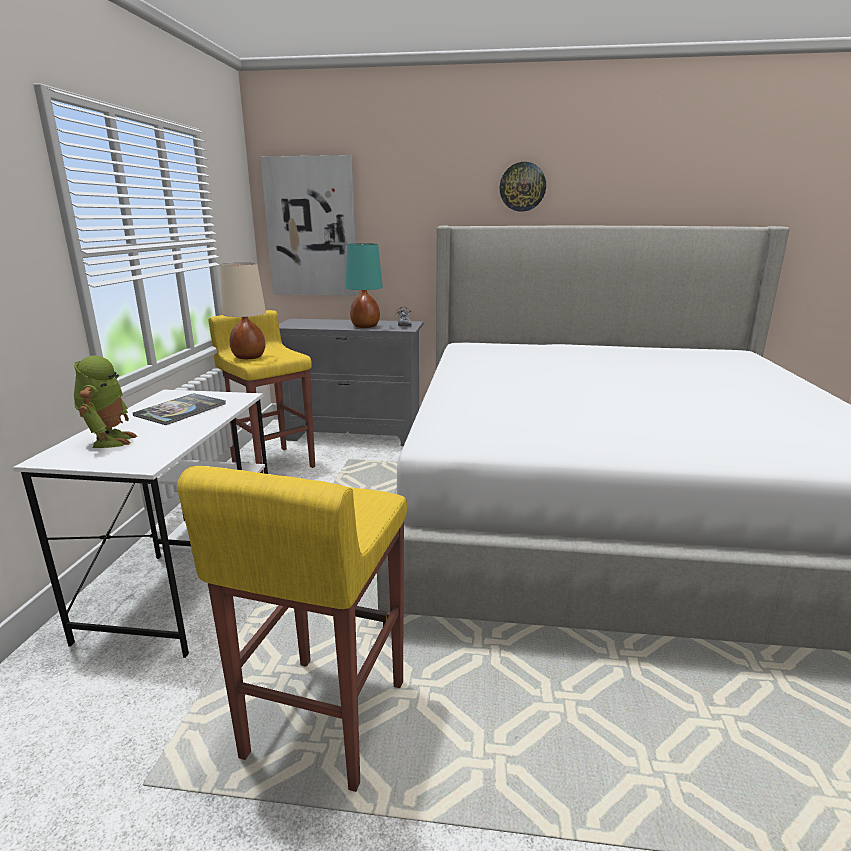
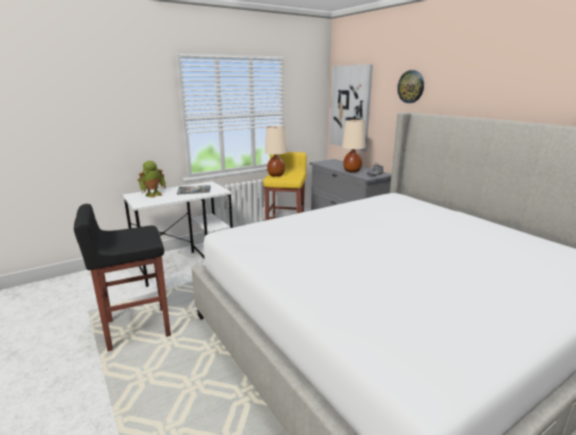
camera: 50 degrees right, 0 degrees up
yellow stool [177,466,407,792] -> black stool [74,204,171,351]
turquoise table lamp [346,243,383,328] -> beige table lamp [342,120,365,172]
wall clock [500,162,546,212] -> wall clock moved to [397,70,424,103]

